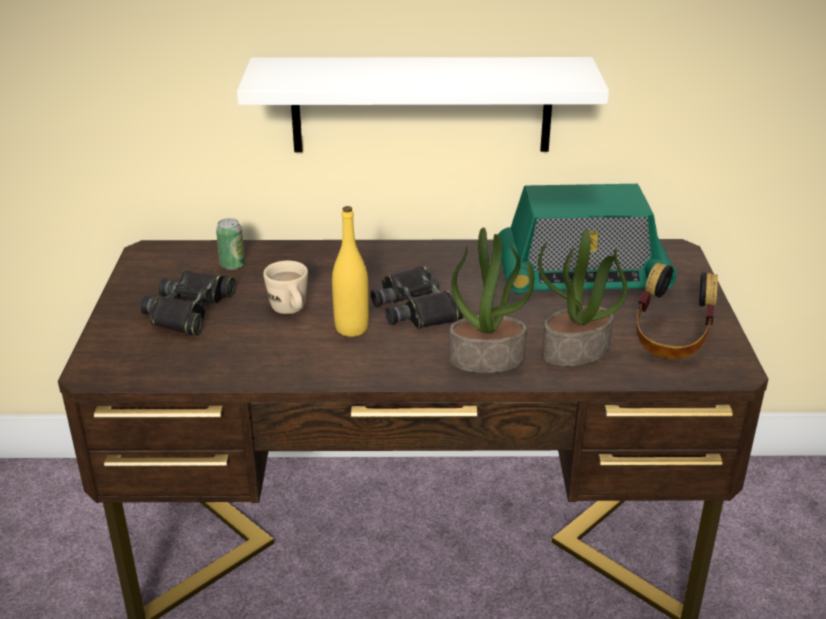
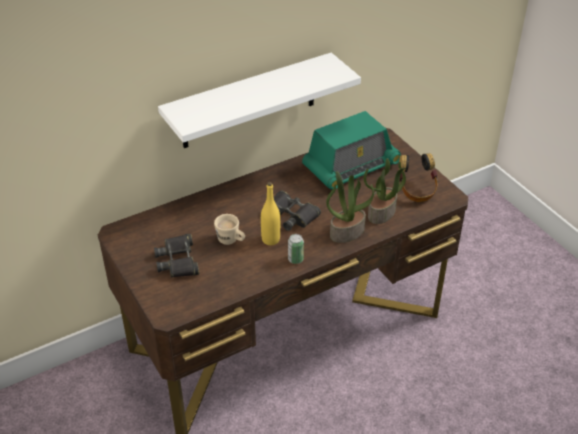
camera: 30 degrees left, 10 degrees up
can [216,218,245,270] -> can moved to [288,234,304,264]

